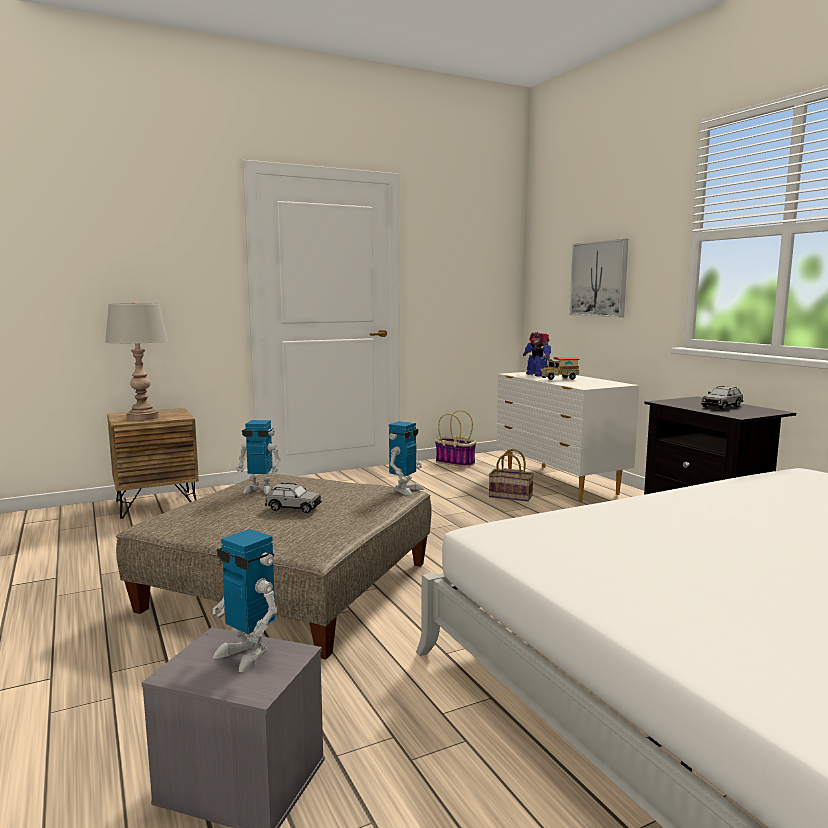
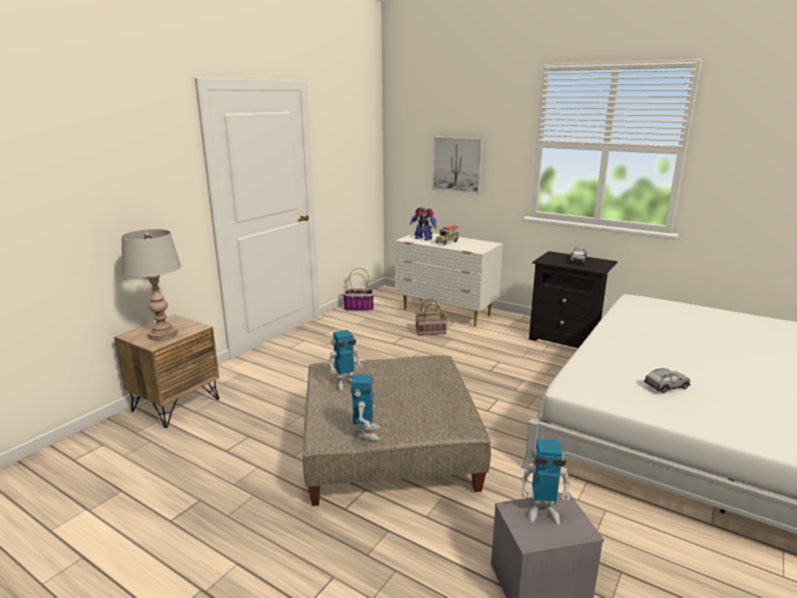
camera: 30 degrees left, 10 degrees up
grey toy car [265,483,322,513] -> grey toy car moved to [644,368,690,393]
toy robot [389,421,424,496] -> toy robot moved to [351,374,380,441]

